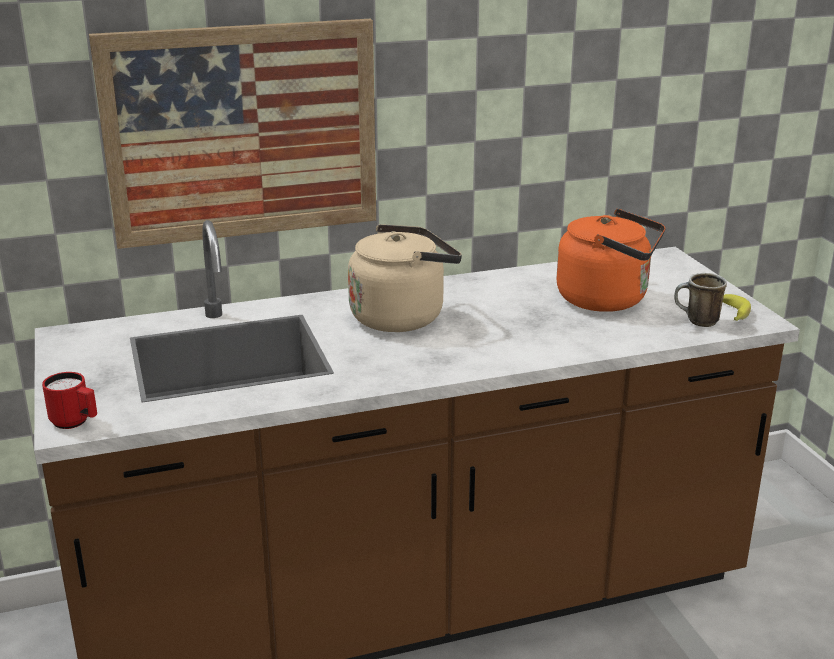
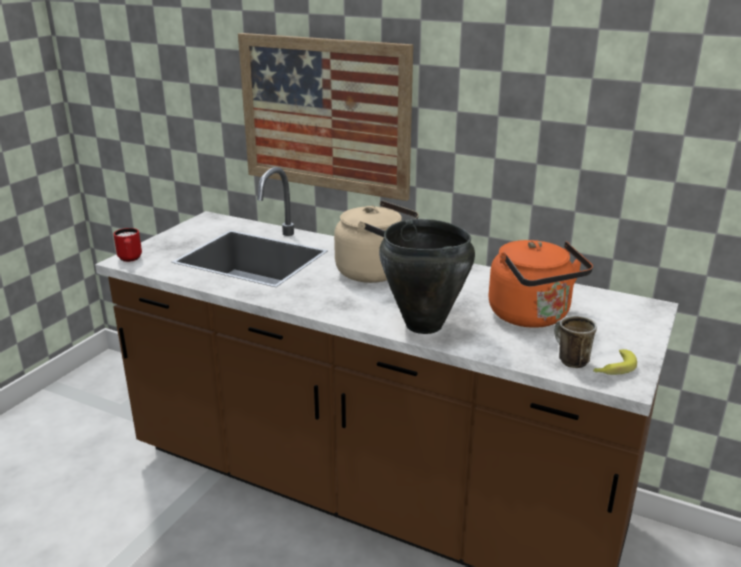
camera: 45 degrees right, 0 degrees up
none -> black cooking pot [379,219,475,334]

